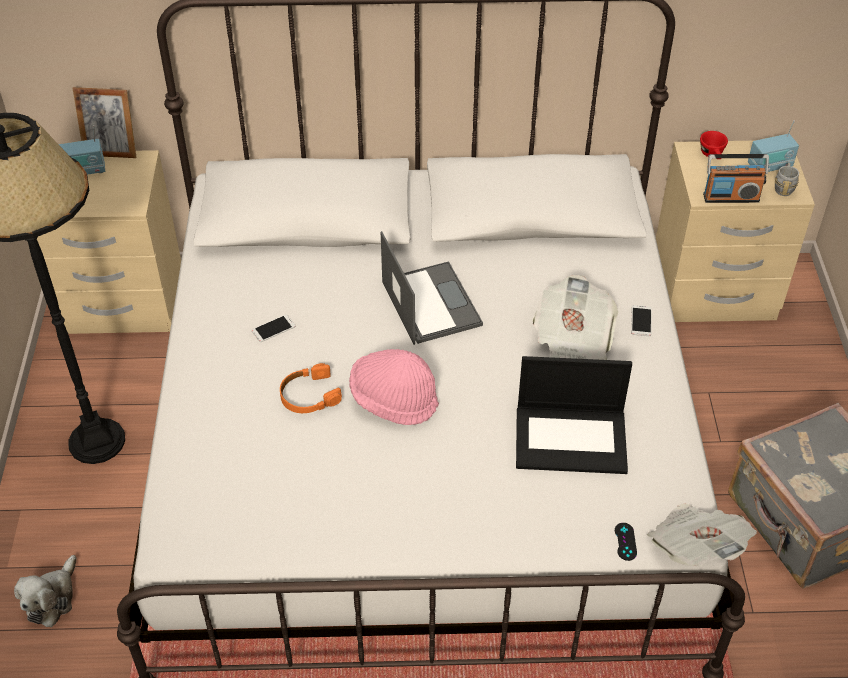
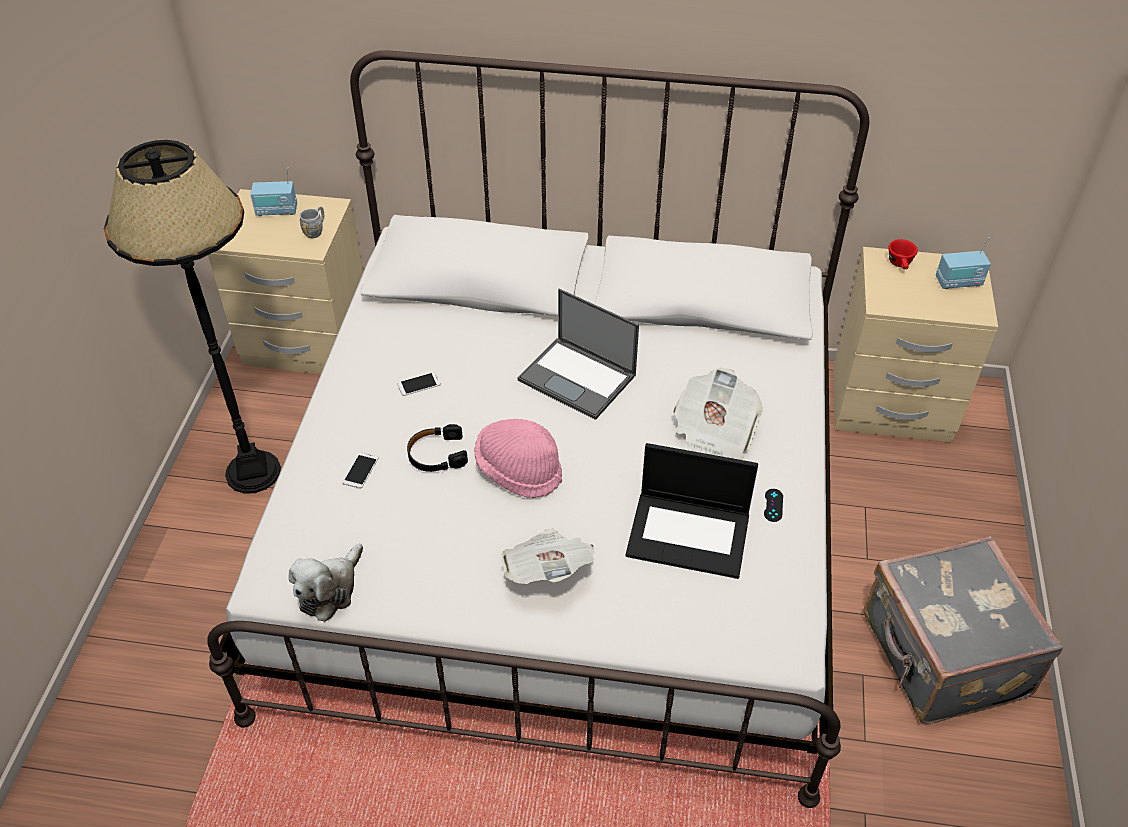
camera: 10 degrees right, 0 degrees up
plush toy [14,555,76,627] -> plush toy moved to [289,543,363,622]
picture frame [72,87,136,158] -> none
orange headphones [280,363,342,413] -> black headphones [407,424,468,472]
laptop [381,231,483,345] -> laptop turned 135 degrees clockwise [518,289,639,420]
black game controller [615,523,637,561] -> black game controller moved to [764,489,783,522]
phone [631,305,652,336] -> phone moved to [343,452,379,489]
newspaper [647,504,757,566] -> newspaper moved to [501,529,594,584]
radio [703,154,769,203] -> none
grey mug [775,163,799,196] -> grey mug moved to [300,206,324,238]

